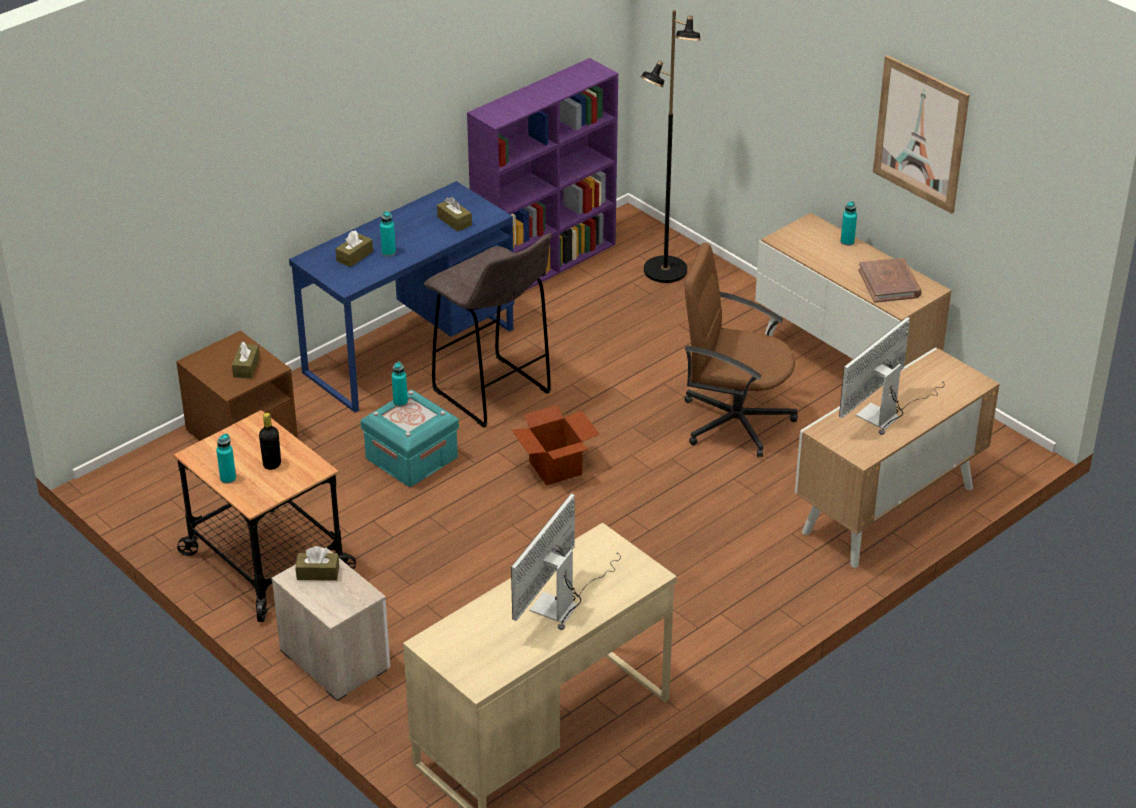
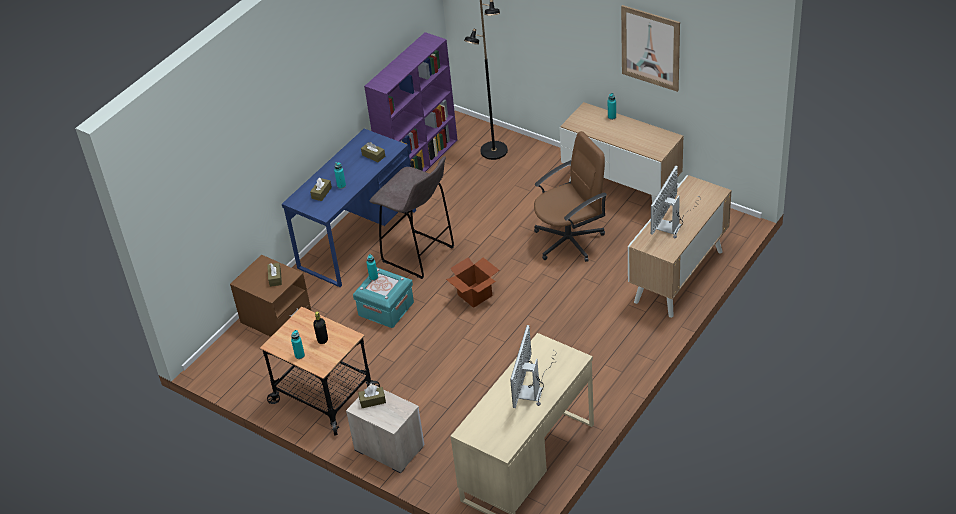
camera: 10 degrees left, 5 degrees up
brown office chair [685,243,798,457] -> brown office chair turned 150 degrees clockwise [534,131,607,262]
brown book [858,258,922,303] -> none

